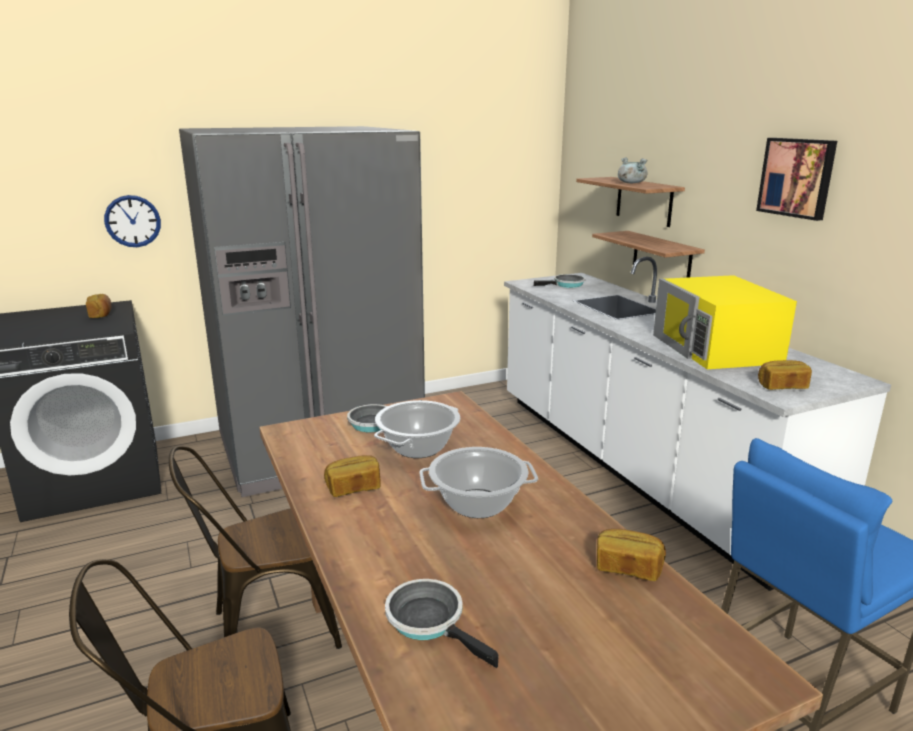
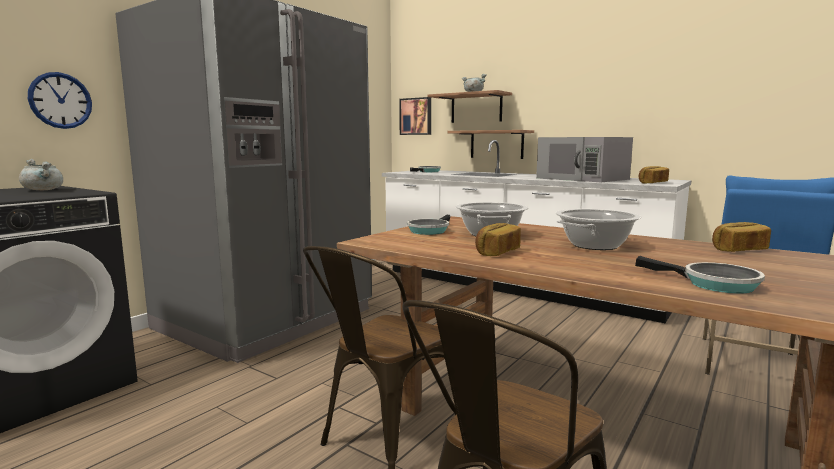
camera: 30 degrees left, 10 degrees down
bread [86,294,111,318] -> grey cooking pot [19,159,63,190]
frying pan [385,579,499,668] -> frying pan turned 150 degrees counterclockwise [635,256,765,294]
yellow microwave [653,275,797,369] -> grey microwave [536,137,633,182]
picture [756,138,837,221] -> picture moved to [399,97,431,135]

